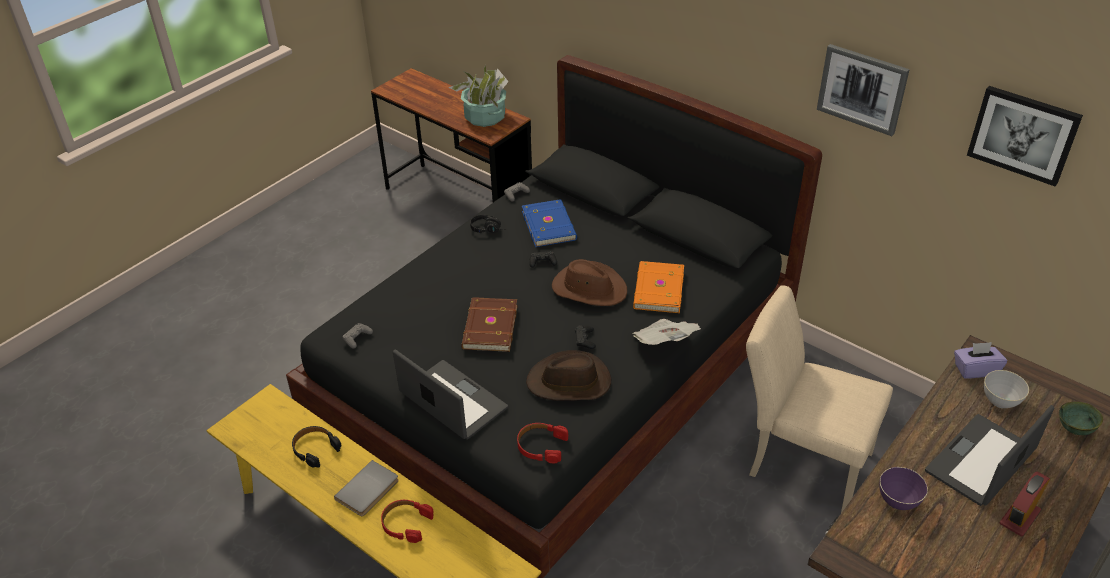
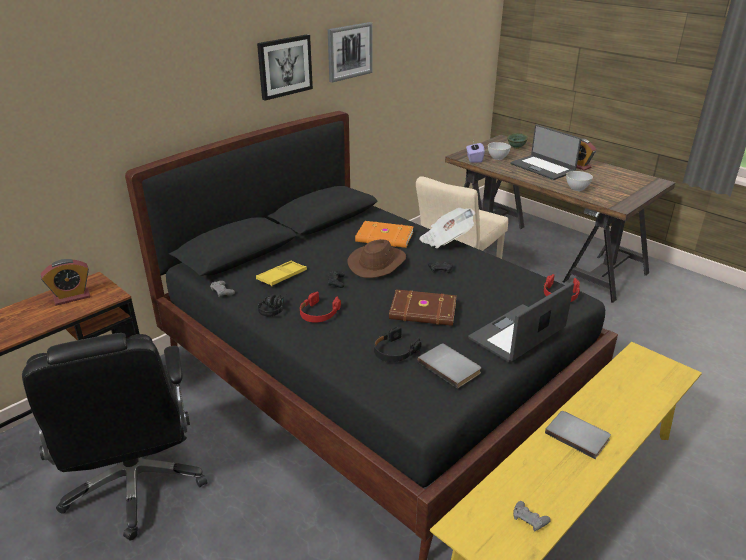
camera: 85 degrees left, 10 degrees down
black headphones [292,426,342,468] -> black headphones moved to [374,327,421,362]
grey game controller [342,323,373,348] -> grey game controller moved to [513,501,551,531]
red headphones [381,500,434,543] -> red headphones moved to [300,292,341,323]
potted plant [448,64,509,127] -> alarm clock [41,259,90,306]
blue book [522,199,577,247] -> yellow tray [256,261,307,286]
brown hat [526,350,611,401] -> none
purple bowl [879,467,928,510] -> grey bowl [566,171,593,191]
picture [967,86,1083,186] -> picture moved to [257,34,313,101]
none -> black office chair [22,333,208,541]
none -> grey book [418,344,481,389]

